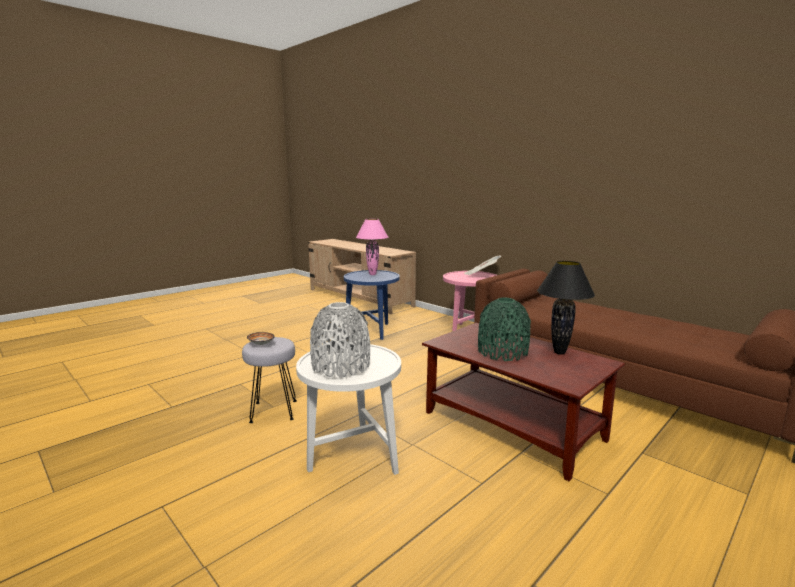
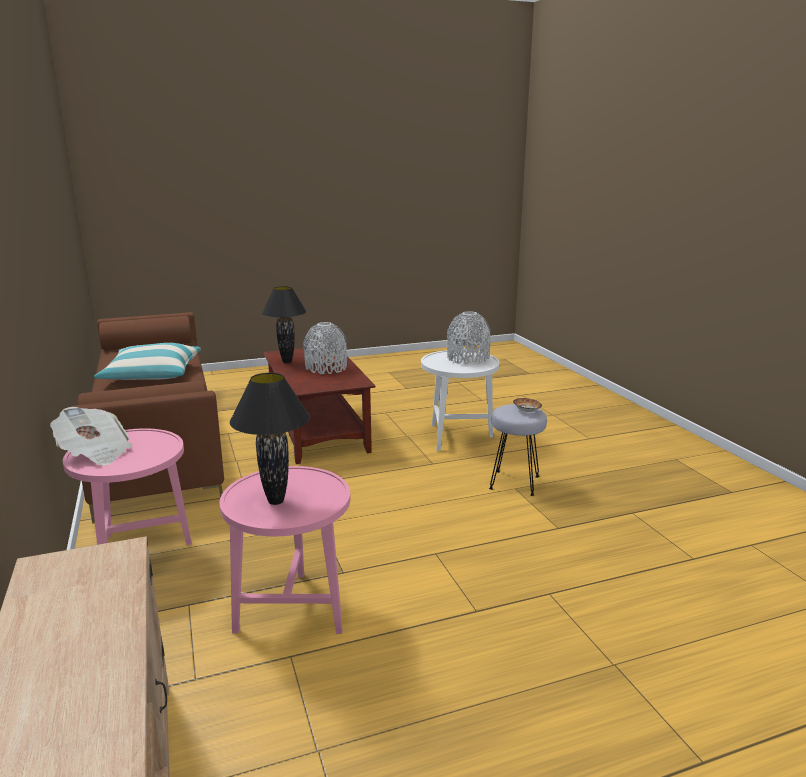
camera: 155 degrees left, 5 degrees up
blue side table [344,270,400,340] -> pink side table [220,466,351,634]
pink table lamp [356,219,388,275] -> black table lamp [230,373,310,505]
green vase [478,298,531,361] -> grey vase [303,322,347,374]
none -> pillow [94,343,201,380]

